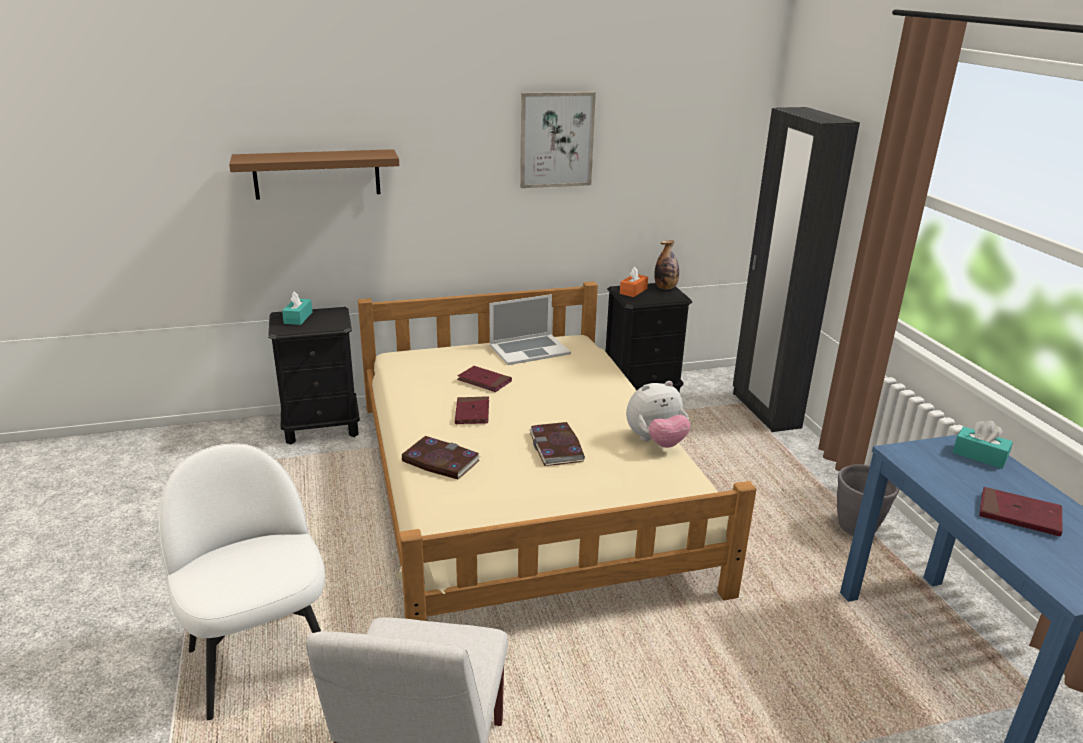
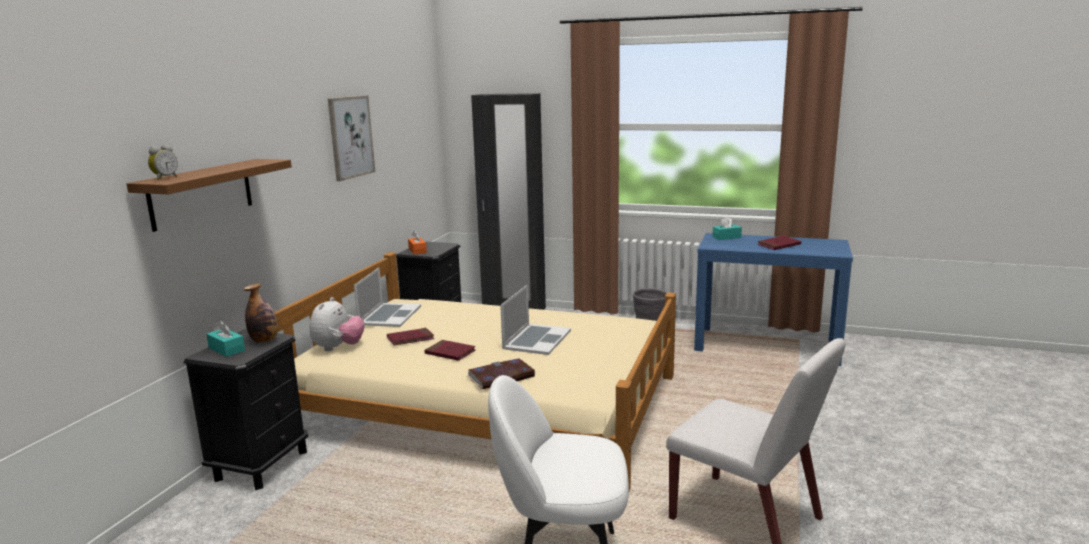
camera: 55 degrees left, 10 degrees down
book [529,422,585,466] -> laptop [500,285,571,355]
plush toy [626,381,690,448] -> plush toy moved to [310,297,364,351]
bottle [654,240,679,290] -> bottle moved to [244,283,278,343]
none -> alarm clock [148,145,178,180]

